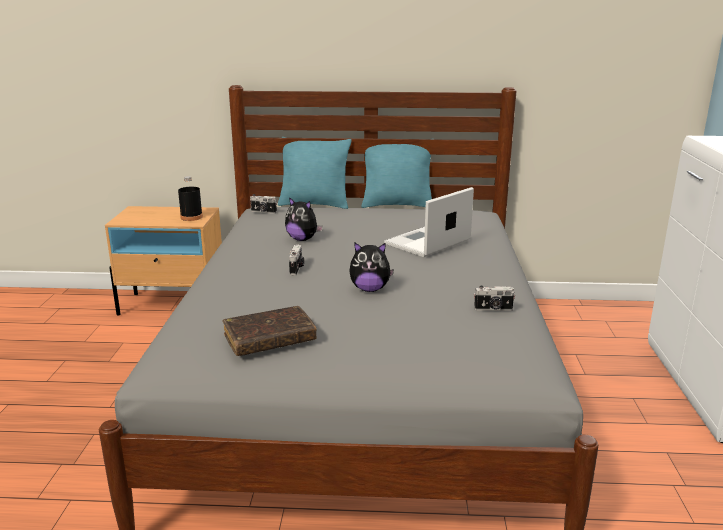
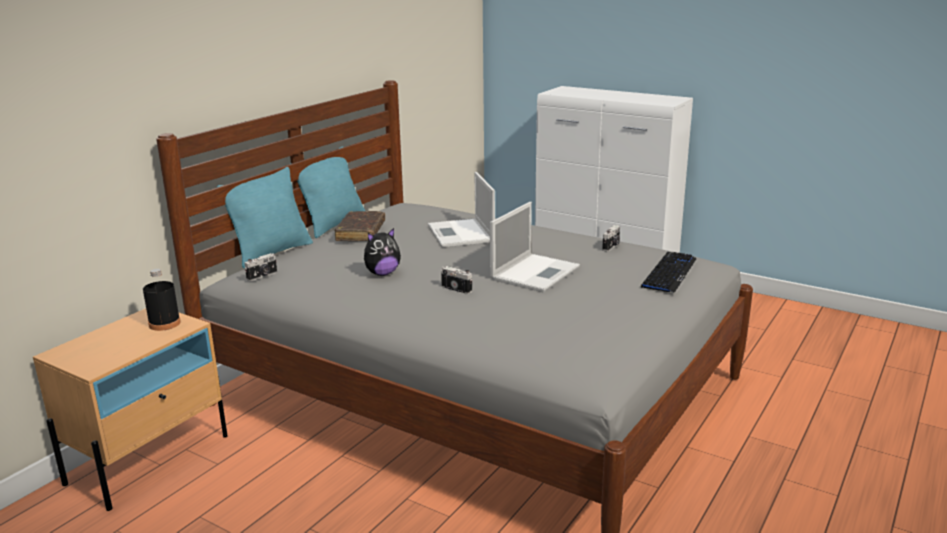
camera: 60 degrees left, 0 degrees up
brown book [222,306,317,356] -> brown book moved to [334,211,385,241]
plush toy [349,242,394,292] -> laptop [490,202,580,292]
none -> keyboard [641,252,697,293]

